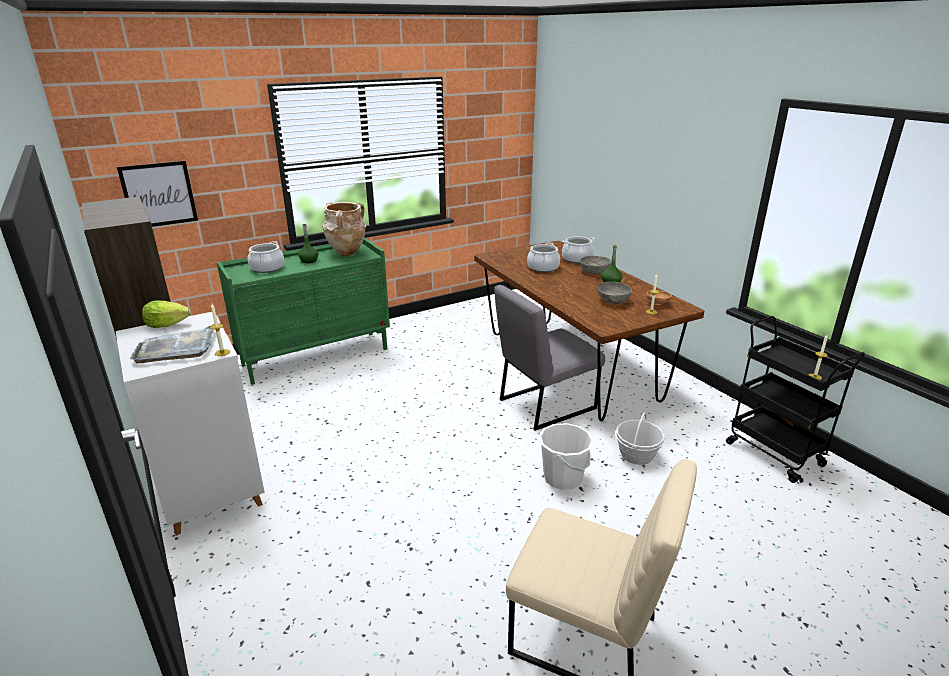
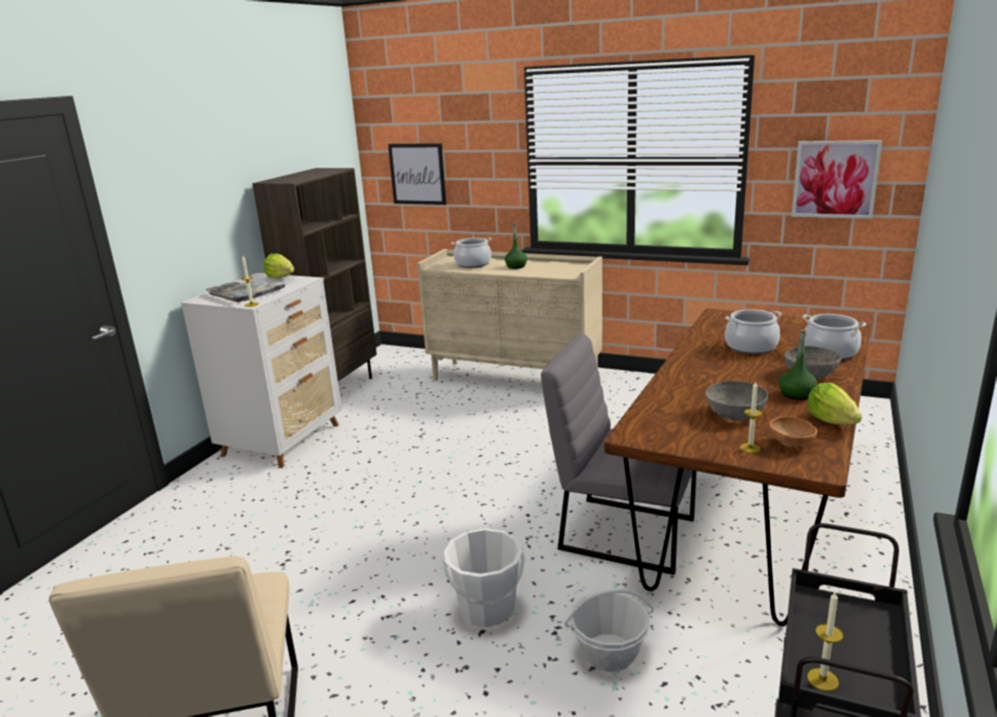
camera: 55 degrees right, 5 degrees down
green cabinet [217,237,390,385] -> beige cabinet [417,249,602,381]
beige vase [322,202,366,256] -> none
none -> picture [791,140,882,219]
none -> lettuce [807,383,862,425]

